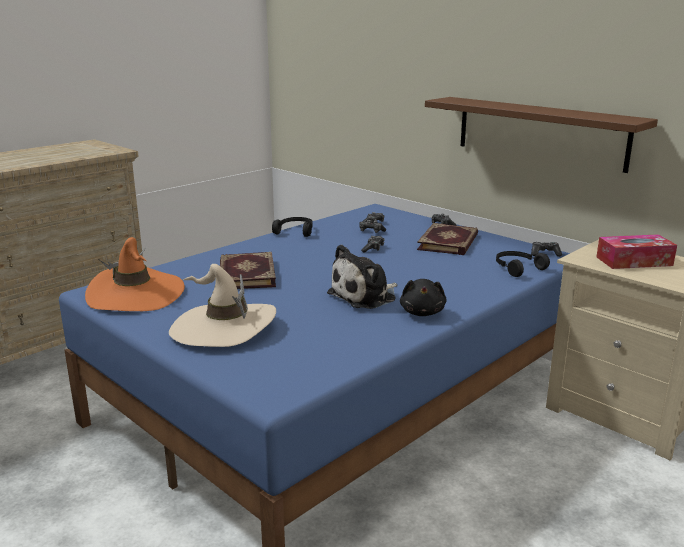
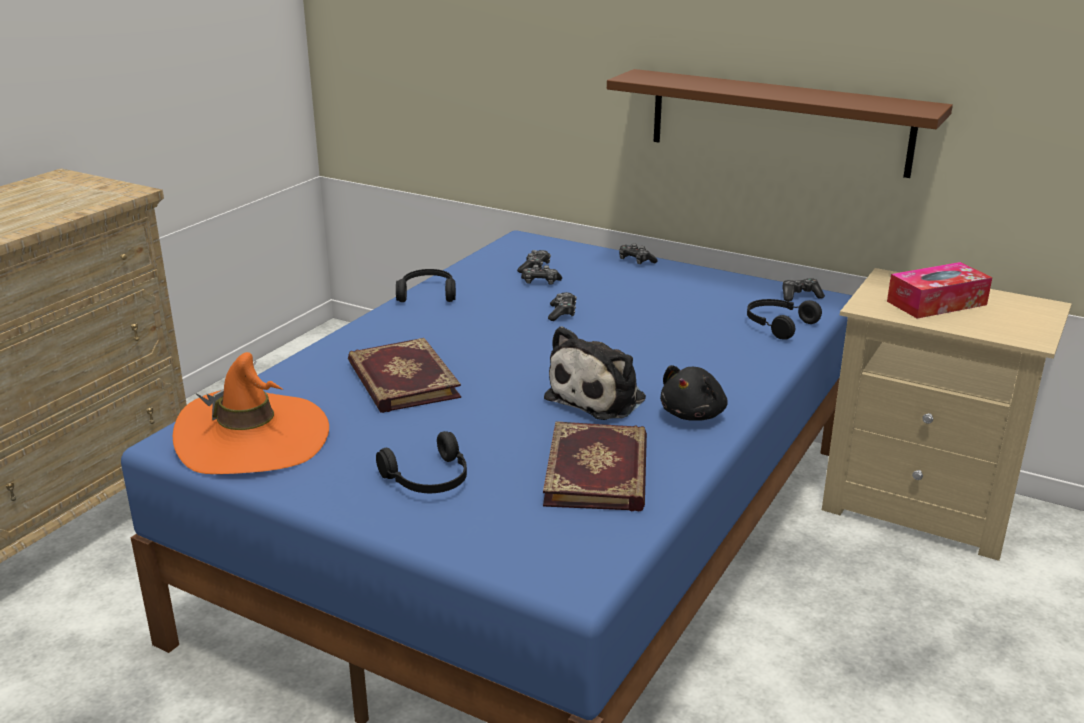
camera: 15 degrees left, 5 degrees up
beige hat [169,264,276,347] -> black headphones [376,431,467,493]
black plush toy [400,279,447,316] -> black plush toy turned 45 degrees clockwise [660,365,728,421]
book [417,223,478,255] -> book moved to [543,421,647,511]

